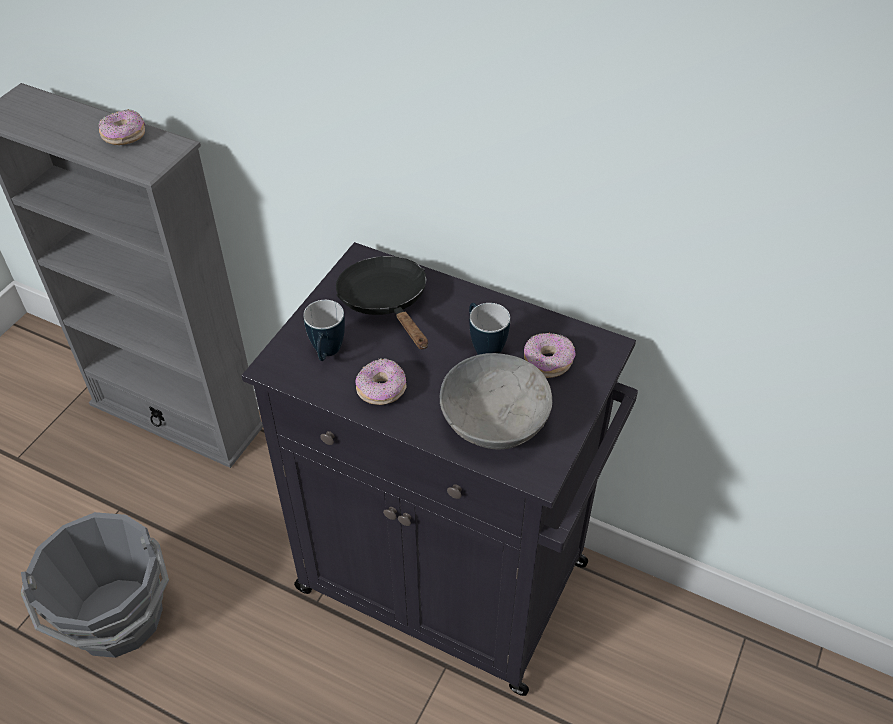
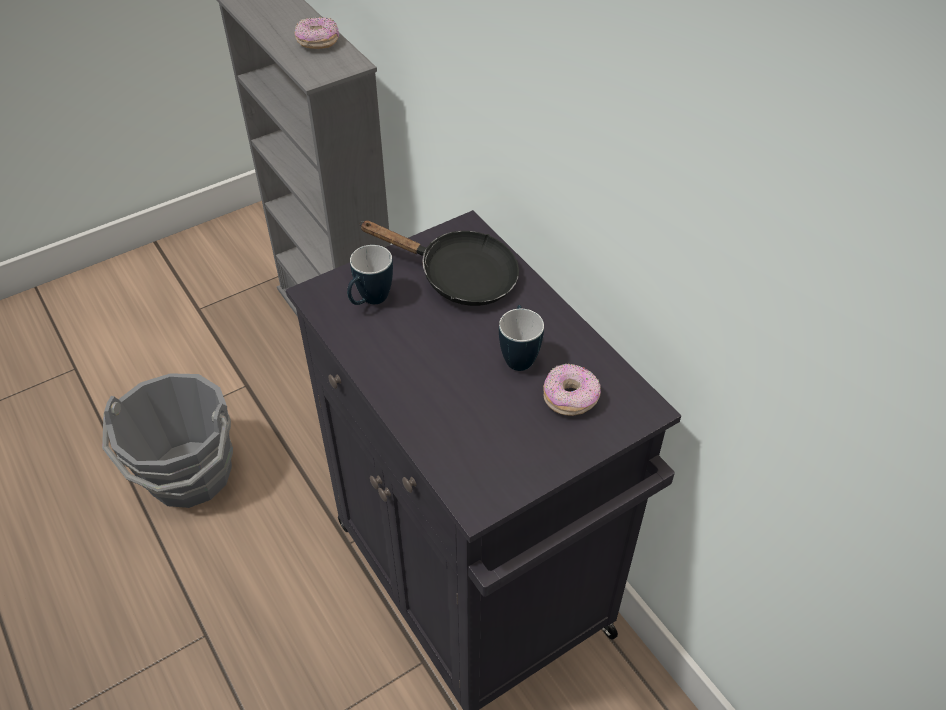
camera: 30 degrees right, 0 degrees up
black frying pan [336,256,428,349] -> black frying pan turned 105 degrees clockwise [359,220,519,306]
donut [356,358,407,405] -> none
grey bowl [440,353,552,450] -> none

